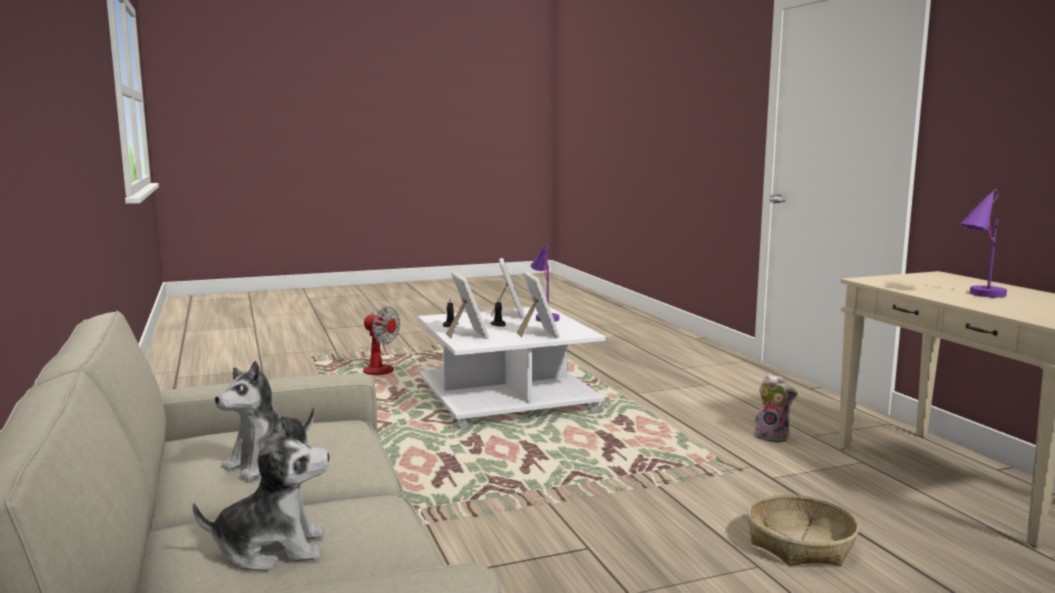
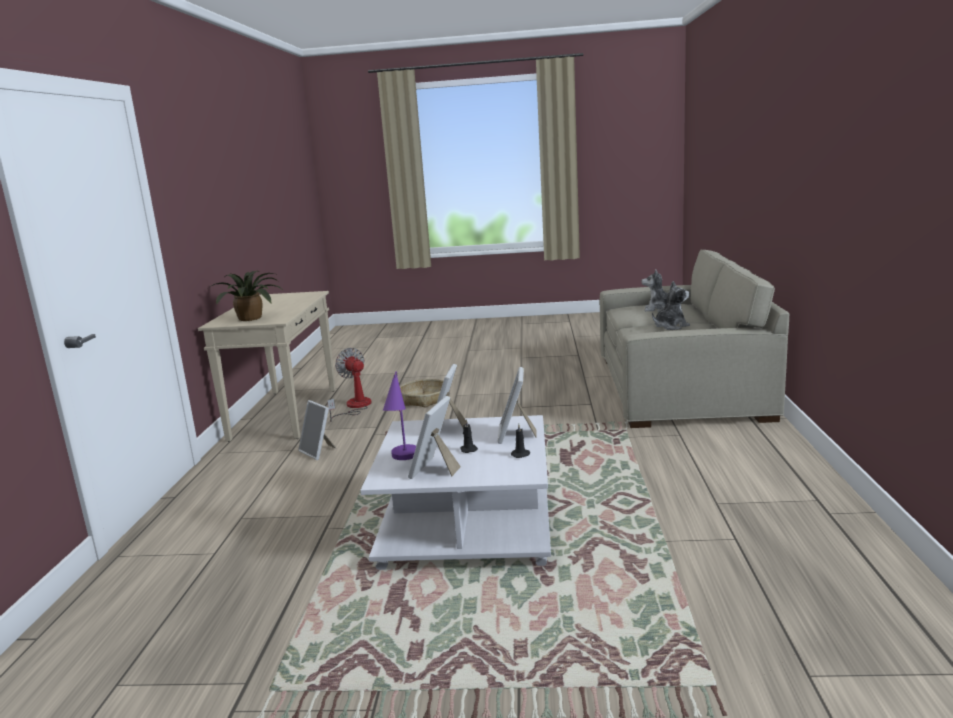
camera: 155 degrees left, 5 degrees up
fan [362,306,401,375] -> fan moved to [327,348,372,422]
plush toy [754,374,797,443] -> picture frame [298,400,337,460]
purple table lamp [959,190,1007,298] -> none
none -> potted plant [211,271,284,321]

